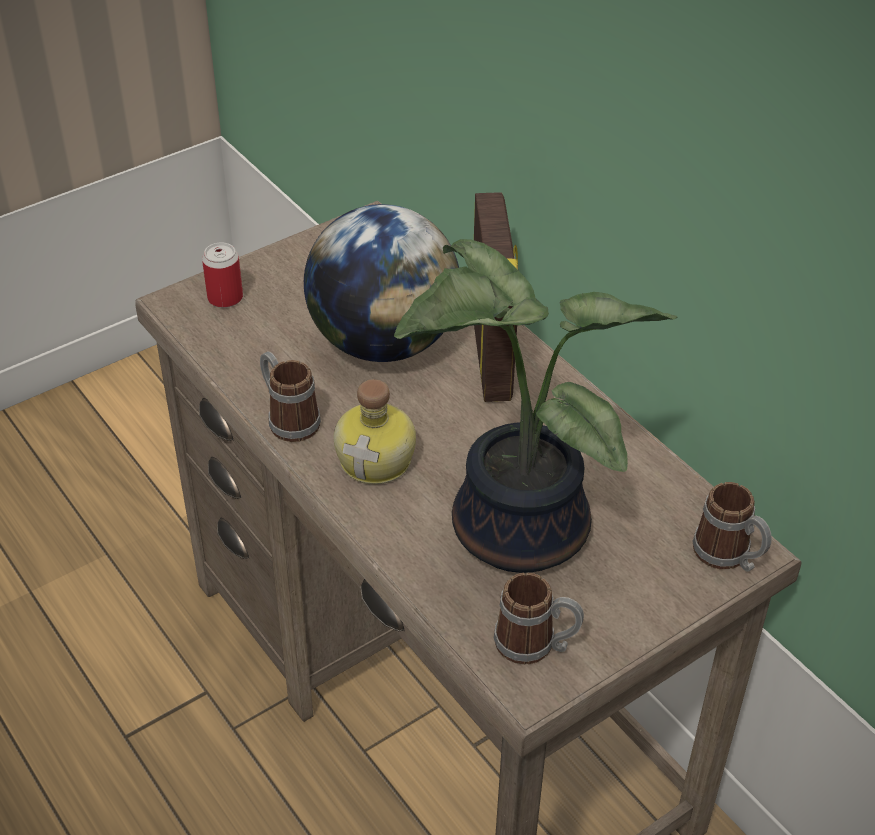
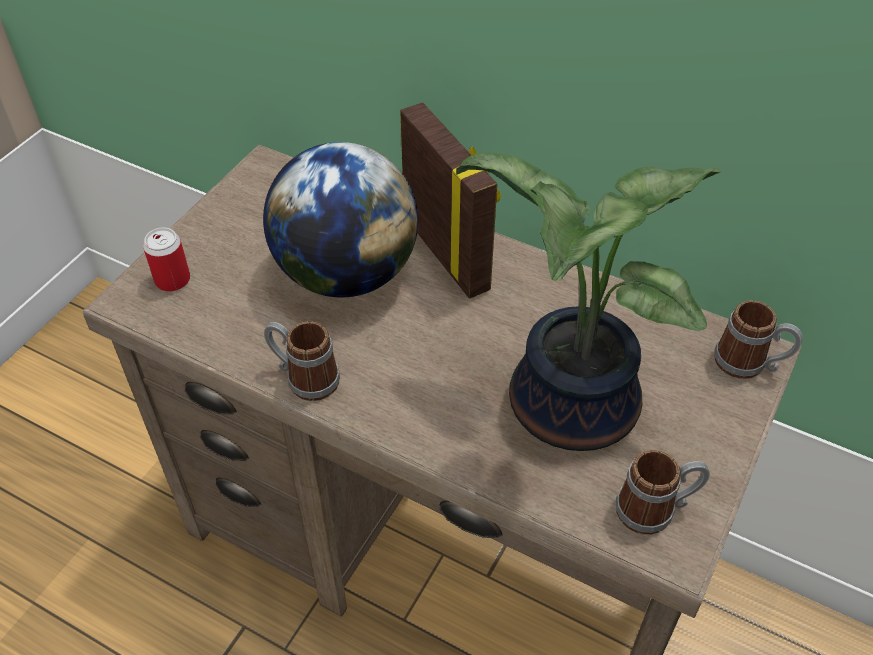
camera: 25 degrees left, 5 degrees up
bottle [334,379,416,484] -> none

